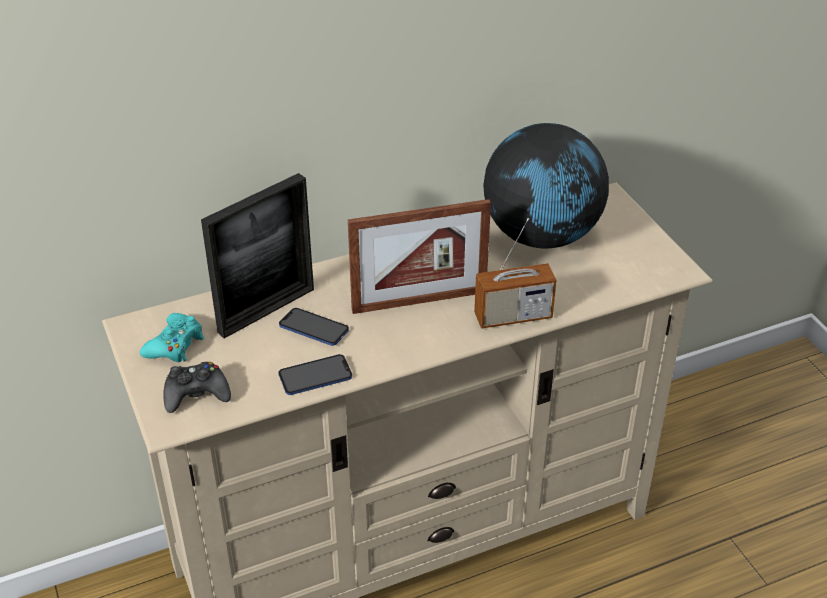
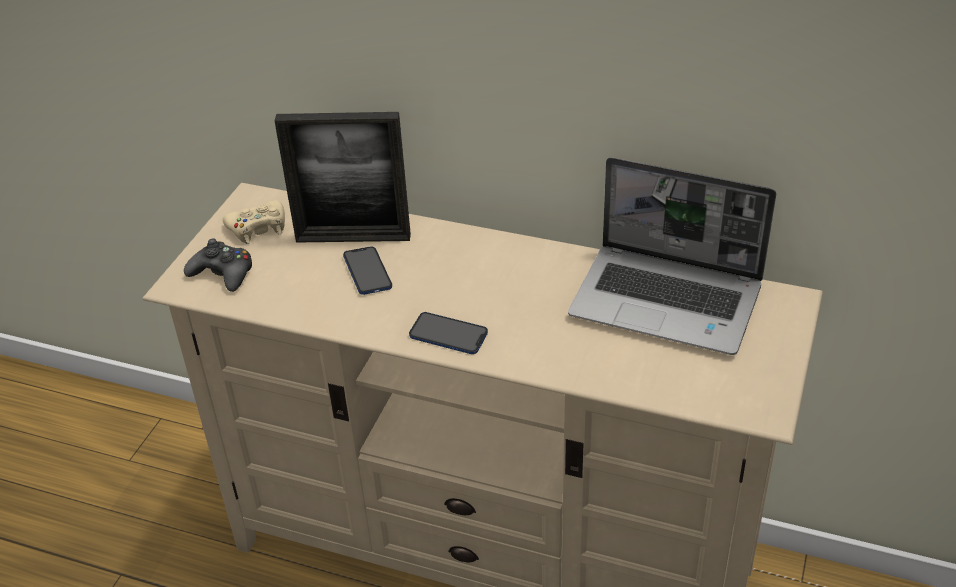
camera: 45 degrees right, 0 degrees up
turquoise game controller [140,313,204,362] -> beige game controller [223,200,285,244]
phone [279,354,352,395] -> phone moved to [409,312,488,354]
picture frame [348,199,491,314] -> none
radio [474,218,556,329] -> none
globe [483,123,609,249] -> laptop [568,157,776,355]

